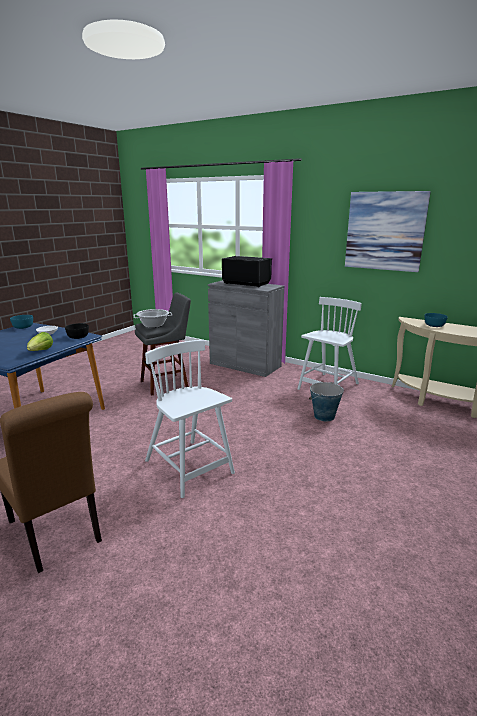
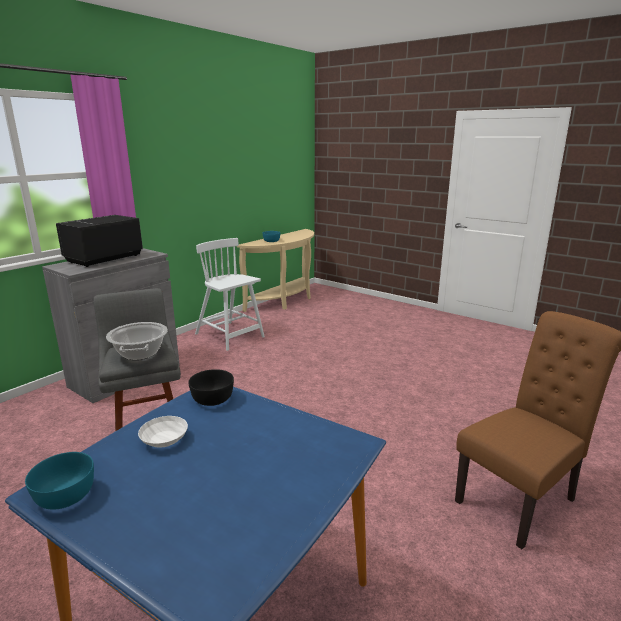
camera: 85 degrees left, 0 degrees up
lettuce [27,332,53,351] -> none
white chair [145,340,235,498] -> none
bucket [309,382,344,421] -> none
picture [345,191,431,272] -> none

